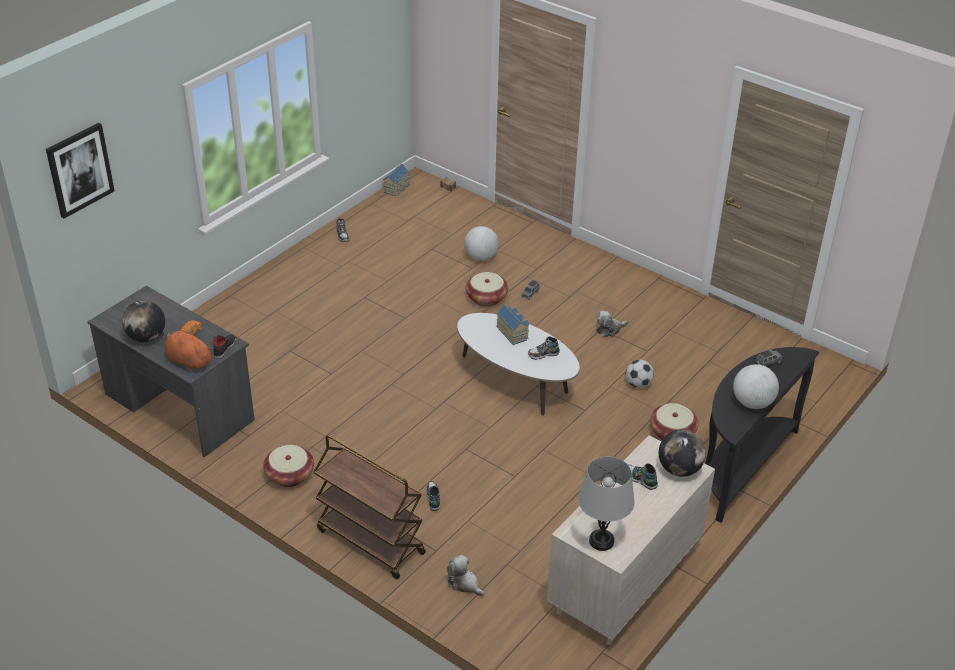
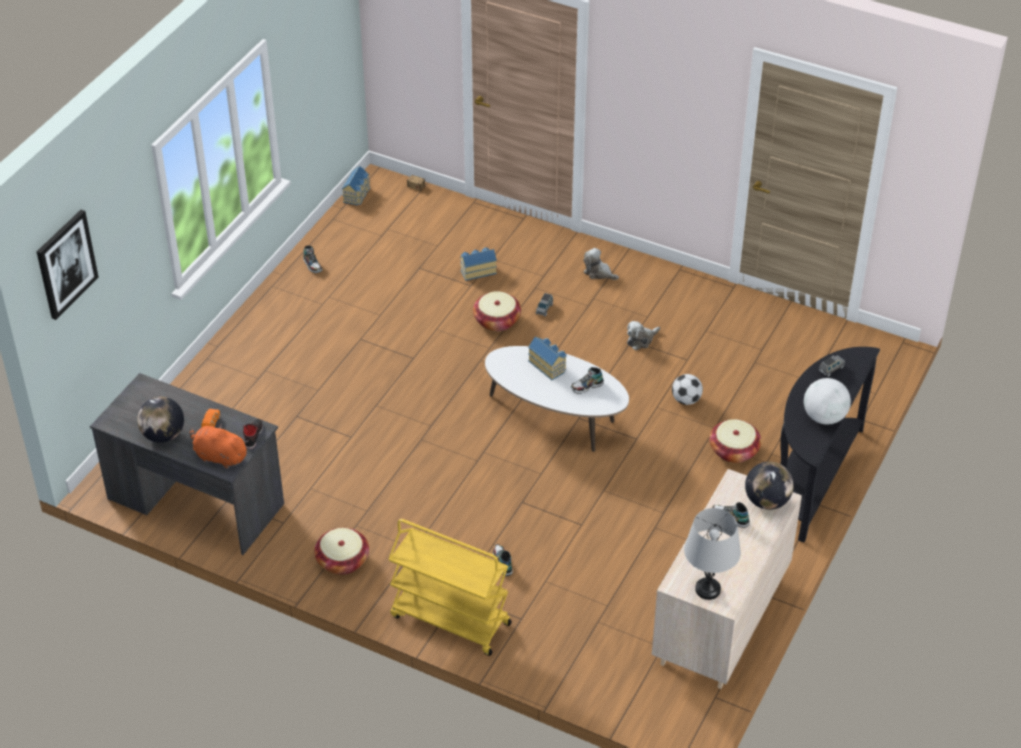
camera: 10 degrees left, 5 degrees up
brown cart [314,435,426,579] -> yellow cart [388,519,512,656]
plush toy [447,555,485,596] -> plush toy moved to [584,248,619,280]
globe [464,226,499,261] -> toy house [460,247,497,281]

